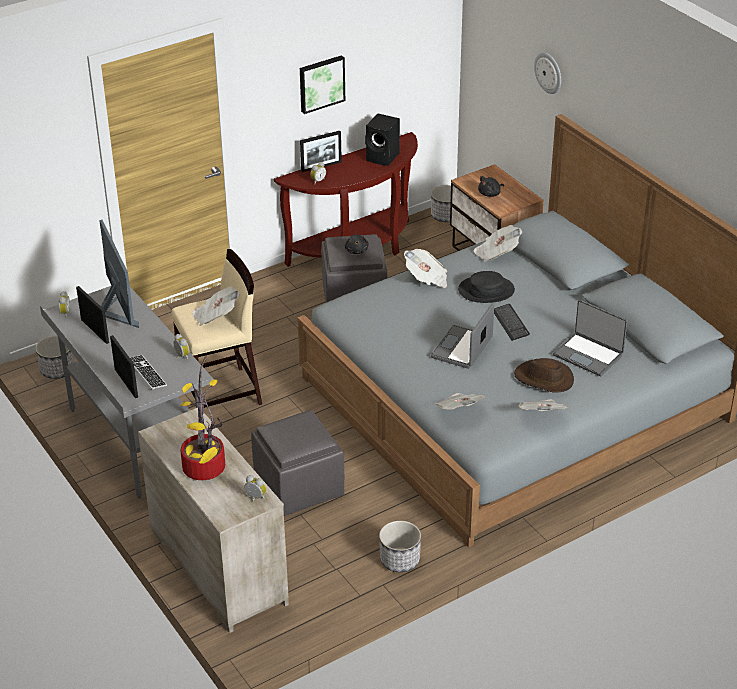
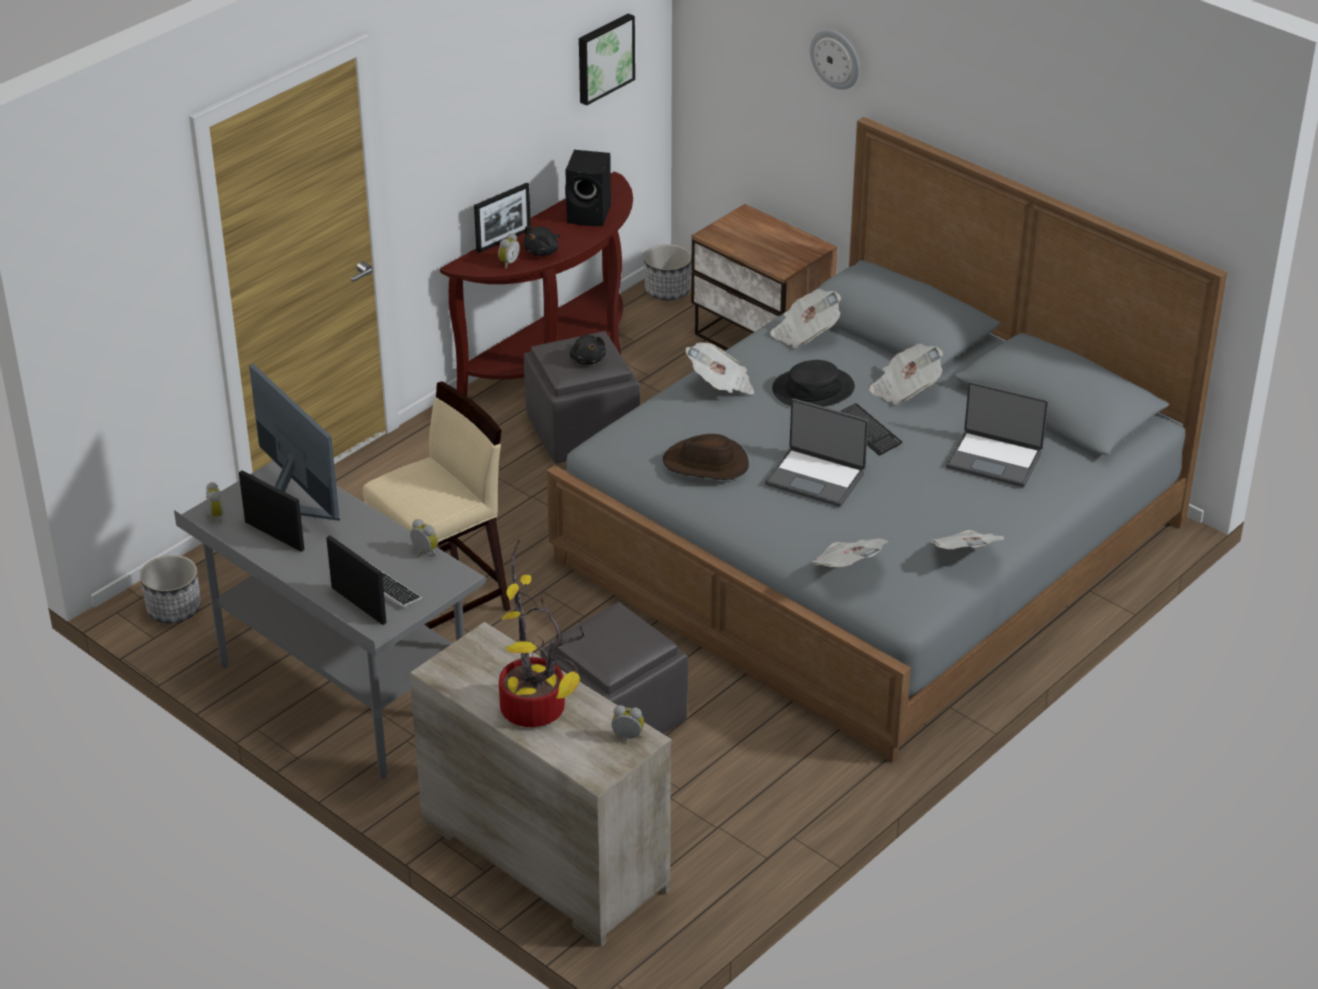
camera: 15 degrees left, 0 degrees up
newspaper [192,287,240,326] -> newspaper moved to [869,343,943,405]
picture [300,55,345,114] -> picture moved to [579,13,635,106]
planter [379,521,421,572] -> none
laptop [431,303,494,369] -> laptop turned 75 degrees counterclockwise [765,399,868,507]
black plush toy [478,176,504,197] -> black plush toy moved to [523,226,561,256]
brown hat [514,358,574,393] -> brown hat moved to [663,434,749,480]

